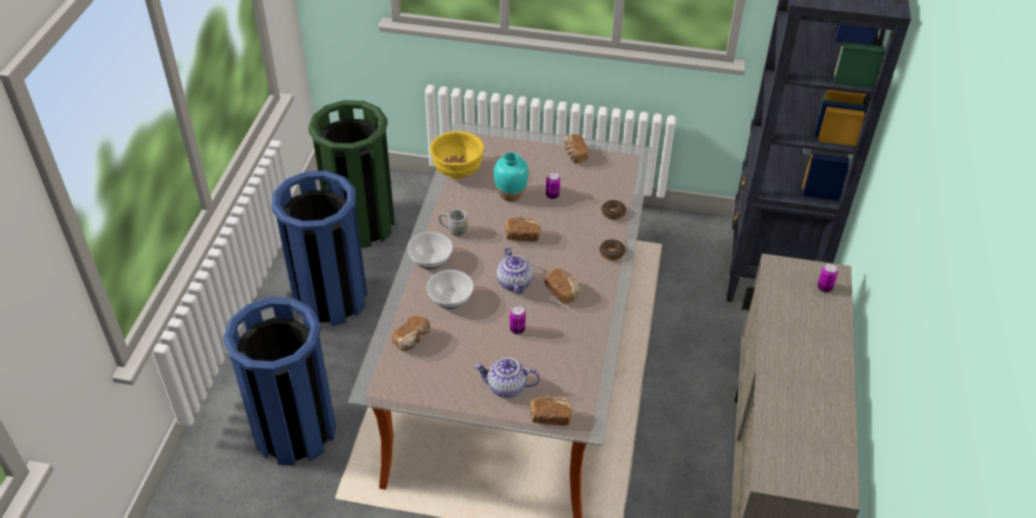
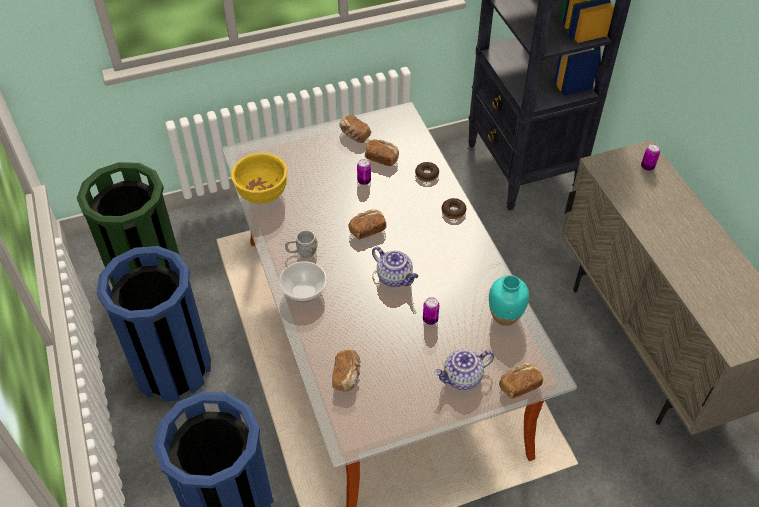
camera: 30 degrees left, 5 degrees up
bowl [427,270,474,309] -> none
turquoise vase [494,152,529,202] -> turquoise vase moved to [489,275,529,326]
bread [544,268,579,303] -> bread moved to [365,139,399,166]

